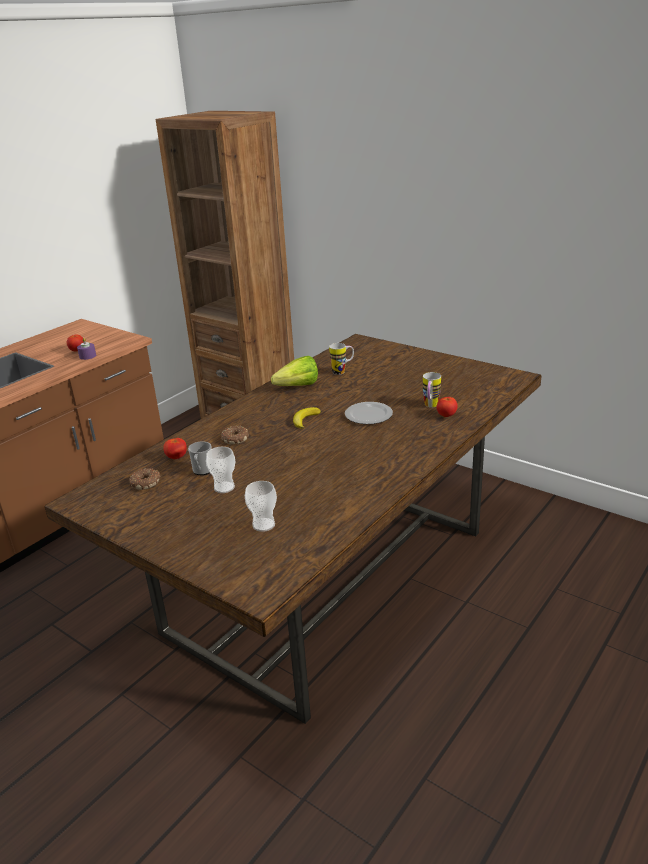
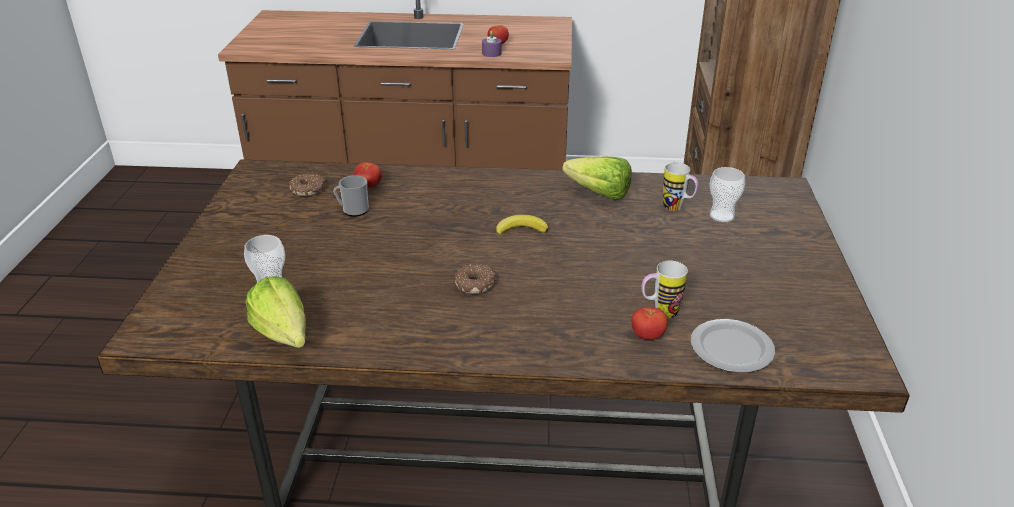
camera: 55 degrees right, 5 degrees up
cup [206,447,235,493] -> cup moved to [709,167,745,222]
donut [221,426,249,444] -> donut moved to [455,264,496,294]
plate [345,402,393,424] -> plate moved to [691,319,775,373]
none -> lettuce [245,276,306,348]

